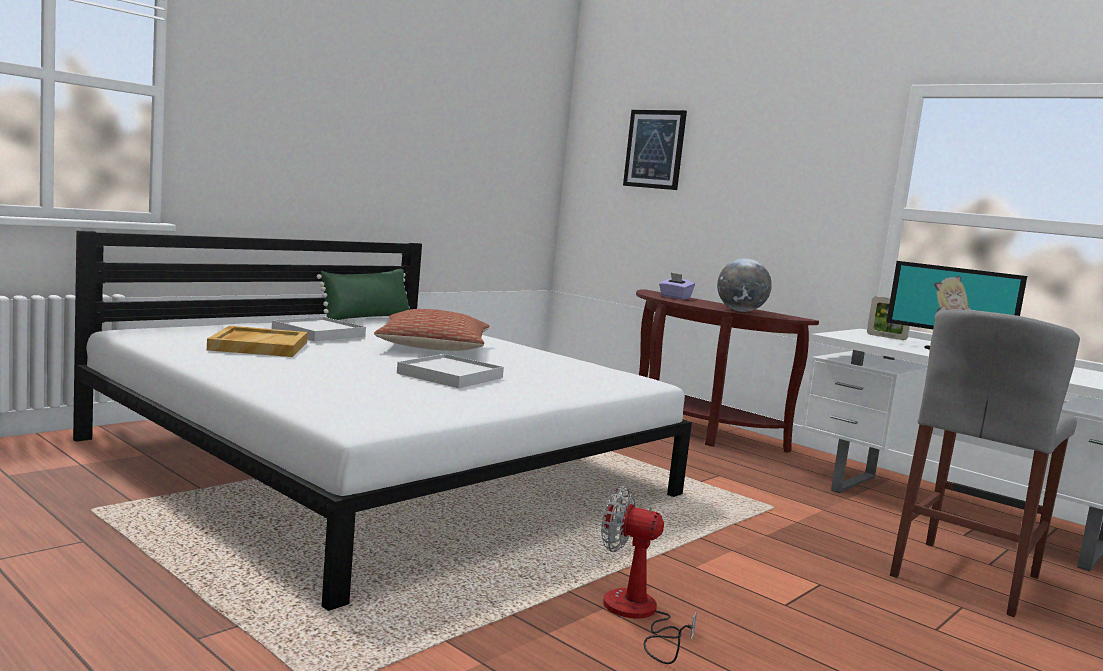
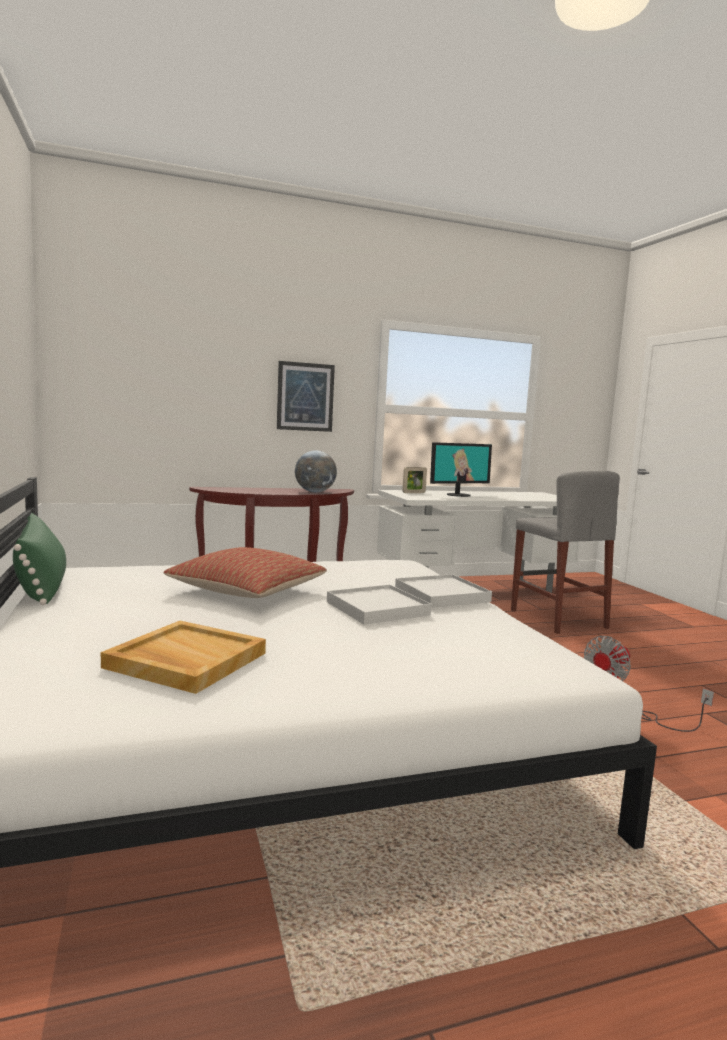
camera: 60 degrees left, 0 degrees up
white tray [272,317,366,342] -> white tray moved to [395,574,492,608]
picture [623,110,687,190] -> picture moved to [277,361,335,432]
purple tissue box [659,273,695,299] -> none

